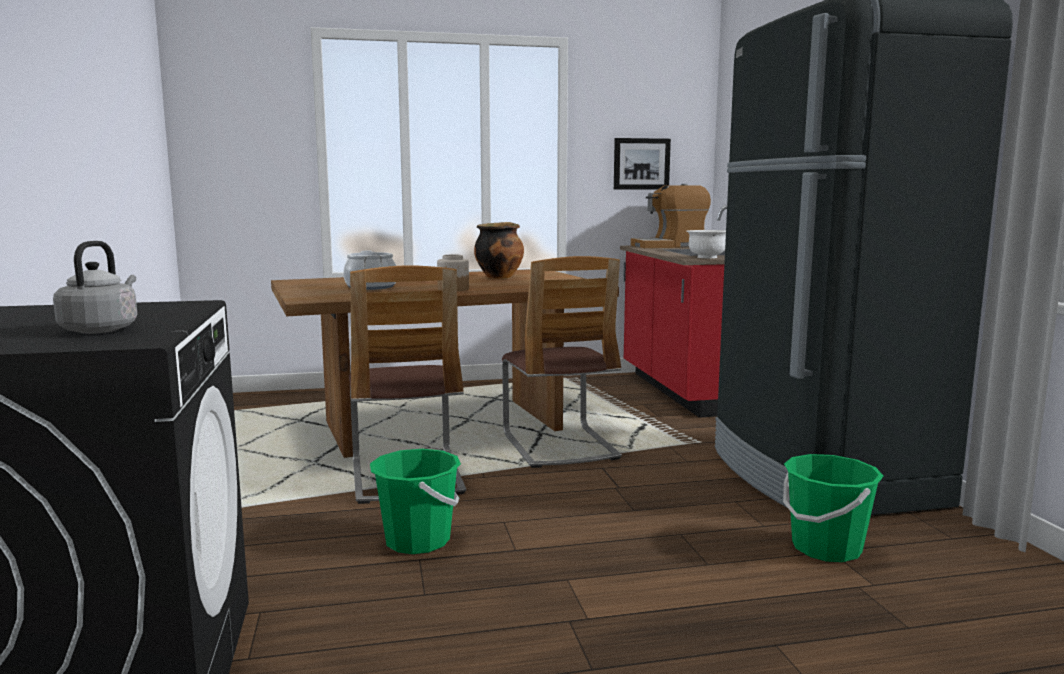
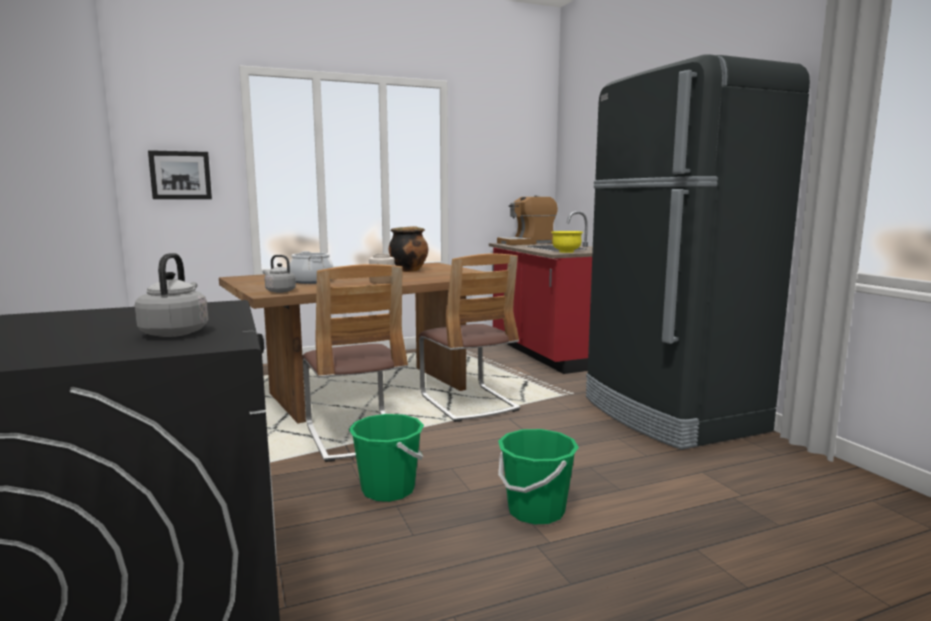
camera: 10 degrees left, 0 degrees up
picture [614,138,671,189] -> picture moved to [148,150,212,199]
white bowl [687,230,726,258] -> yellow bowl [551,231,583,253]
green bucket [783,454,884,562] -> green bucket moved to [498,429,579,524]
none -> grey kettle [263,255,296,293]

